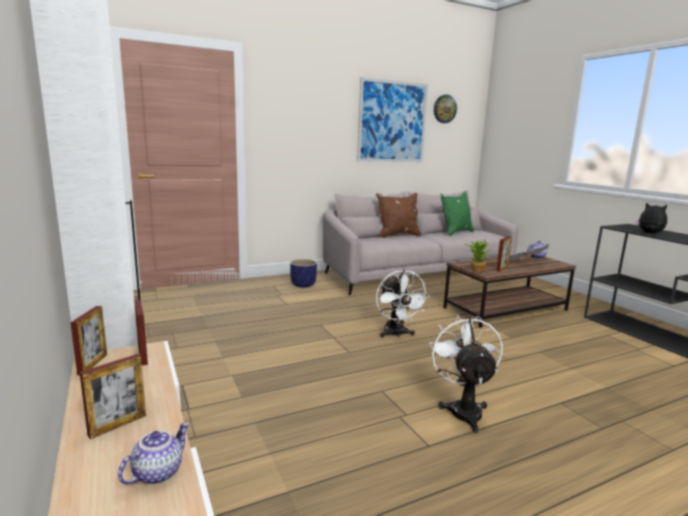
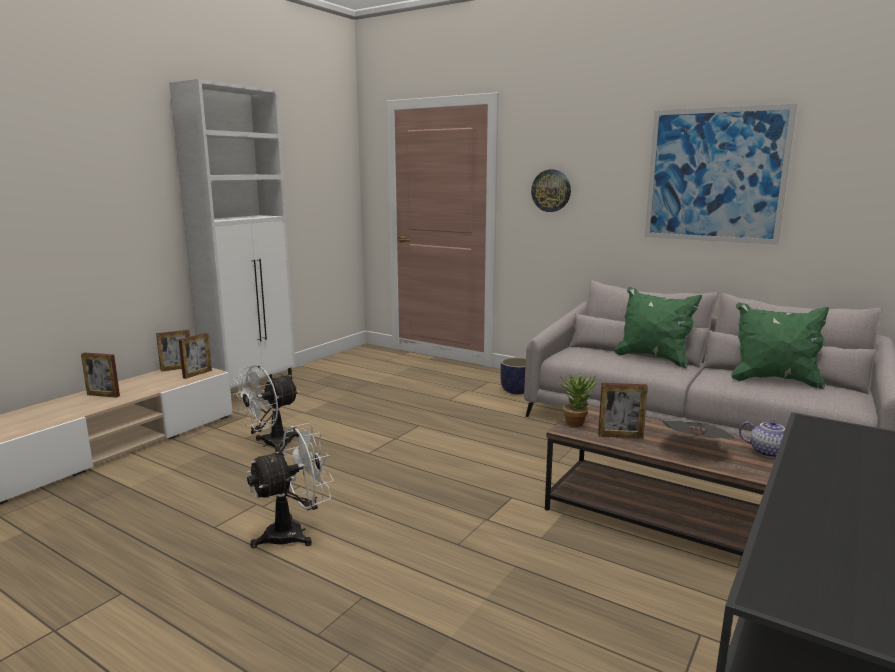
camera: 60 degrees right, 0 degrees up
teapot [118,423,189,484] -> none
brown pillow [376,193,422,238] -> green pillow [614,287,702,368]
white fan [376,270,430,338] -> white fan moved to [233,365,300,452]
wall clock [434,95,457,123] -> wall clock moved to [531,170,571,212]
plush toy [636,202,667,233] -> none

